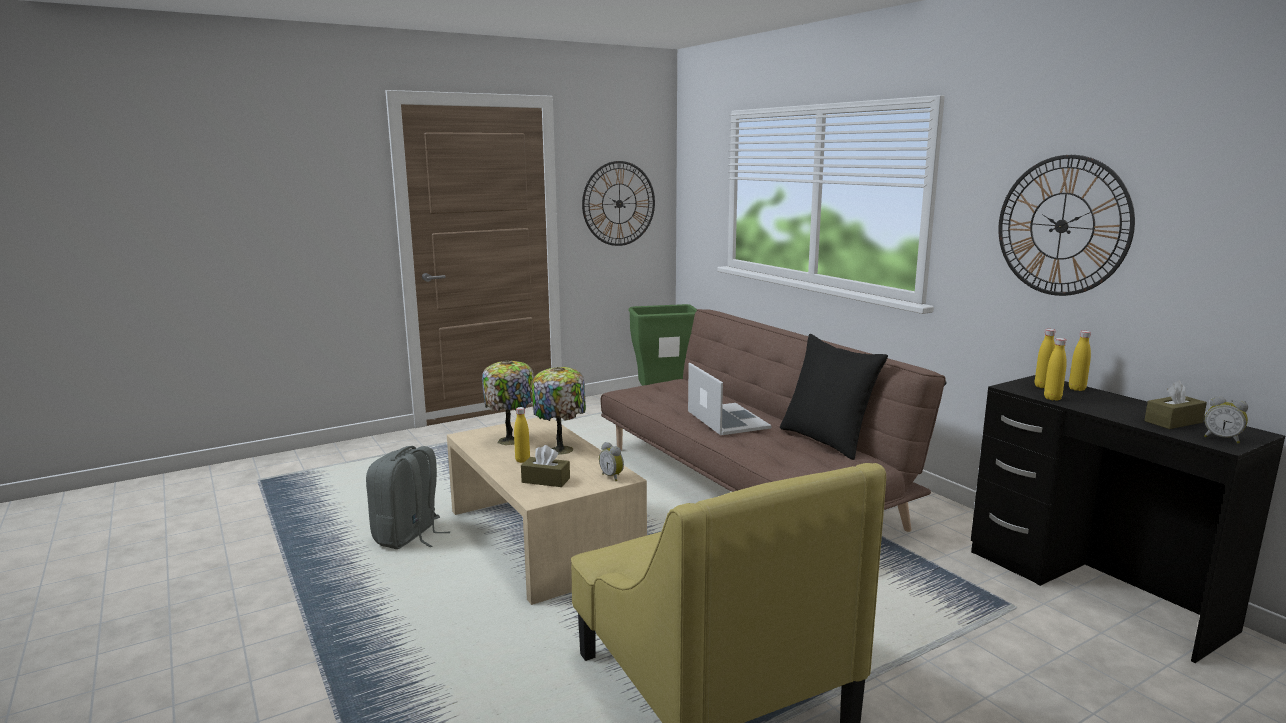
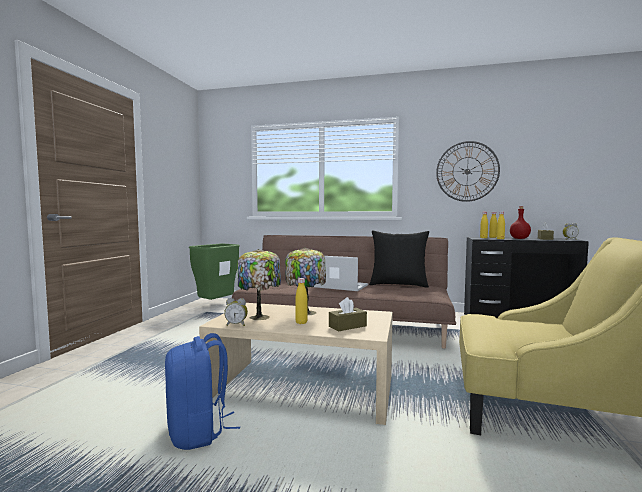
camera: 45 degrees left, 10 degrees down
grey backpack [366,446,450,549] -> blue backpack [165,333,240,450]
wall clock [582,161,655,246] -> none
alarm clock [599,442,624,481] -> alarm clock moved to [224,298,248,326]
none -> red bottle [510,206,531,239]

